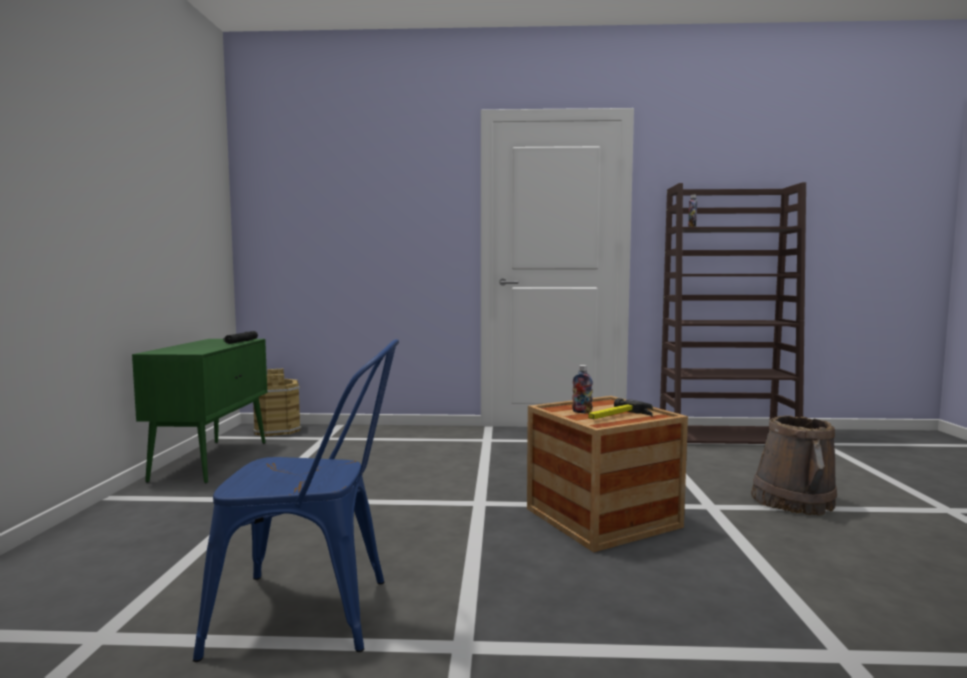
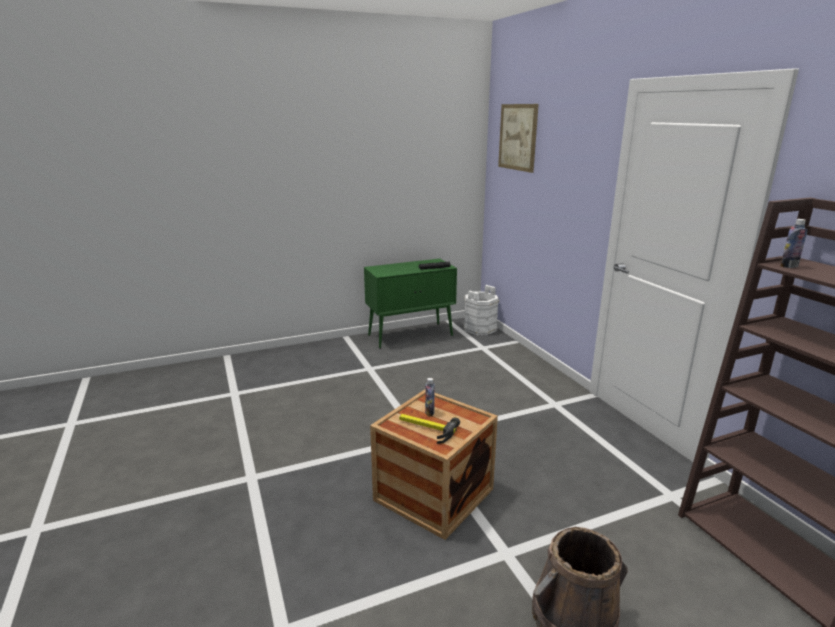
camera: 65 degrees right, 15 degrees up
blue chair [193,339,399,662] -> none
brown bucket [253,369,302,436] -> white bucket [463,285,499,335]
none -> picture [498,104,539,173]

